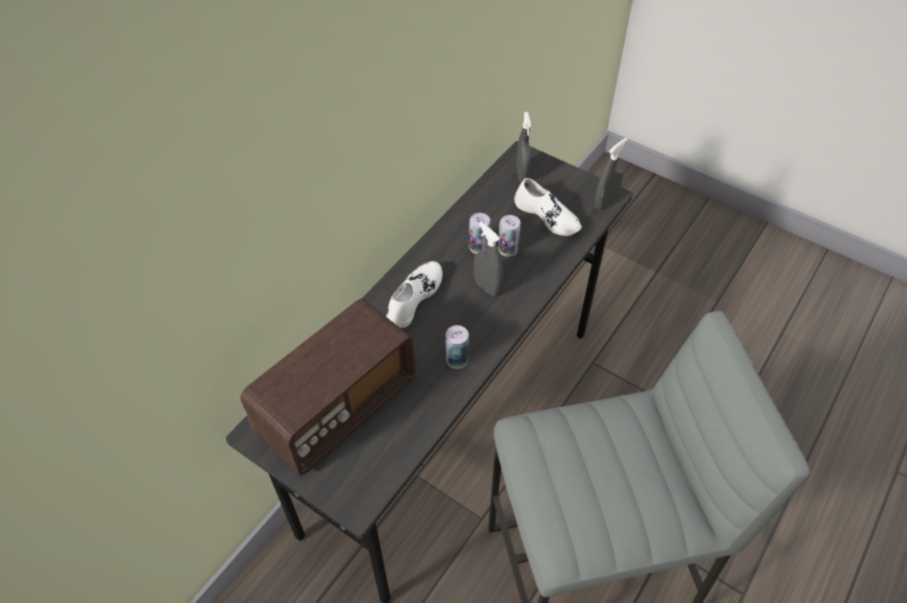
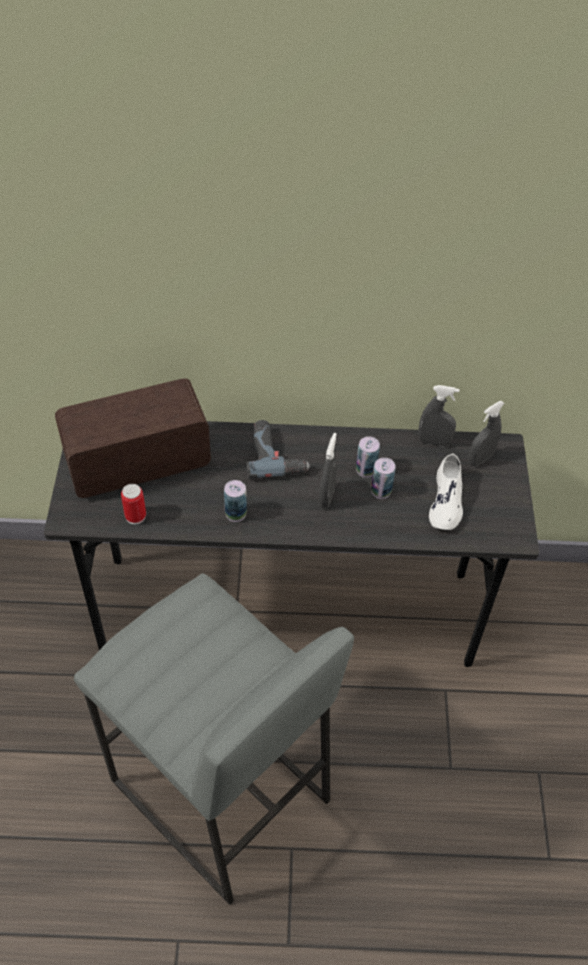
camera: 55 degrees right, 0 degrees up
radio [240,299,416,475] -> radio turned 150 degrees clockwise [55,378,211,498]
white shoe [386,261,443,328] -> power drill [247,420,310,478]
grey spray bottle [595,138,628,210] -> grey spray bottle moved to [418,385,459,446]
none -> can [121,484,146,524]

